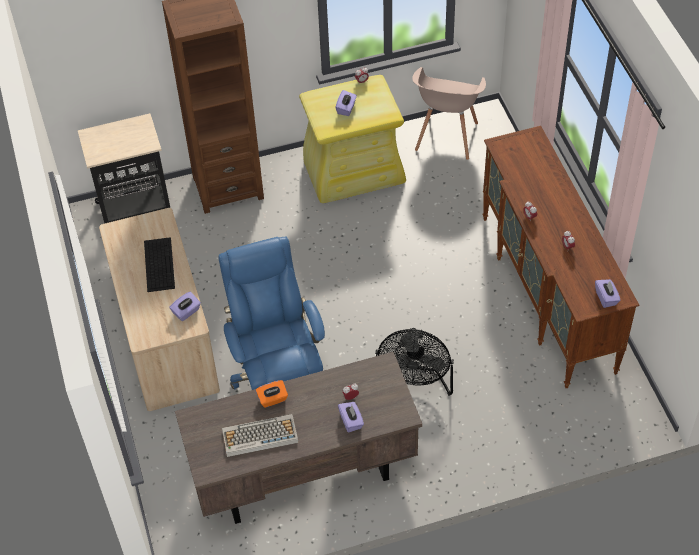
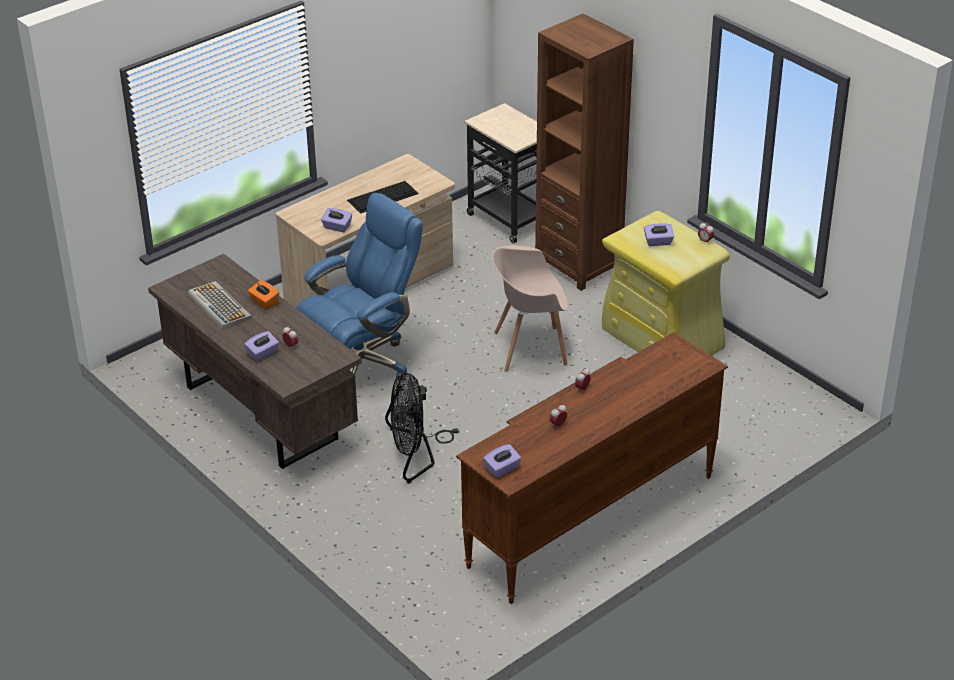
camera: 65 degrees right, 15 degrees down
beige chair [412,67,486,160] -> beige chair moved to [492,245,568,372]

